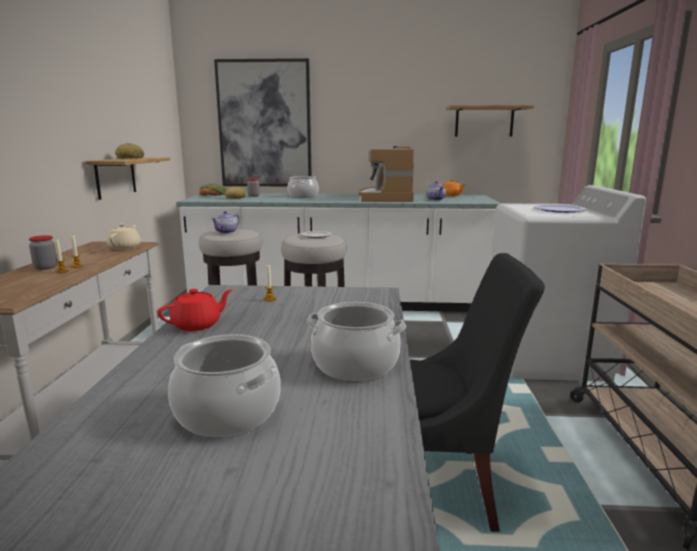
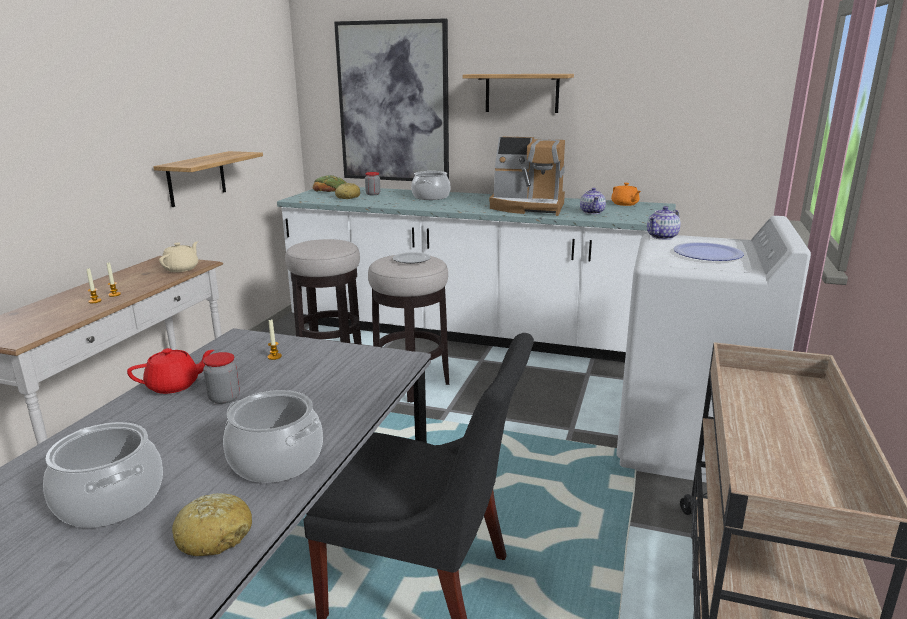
camera: 15 degrees right, 5 degrees up
jar [29,235,58,270] -> jar moved to [203,352,240,404]
bread [115,143,144,159] -> bread moved to [172,493,252,556]
teapot [211,211,240,234] -> teapot moved to [647,206,681,240]
coffee machine [358,146,414,202] -> coffee machine turned 90 degrees counterclockwise [489,137,565,216]
shelf [446,105,534,137] -> shelf moved to [463,74,574,113]

